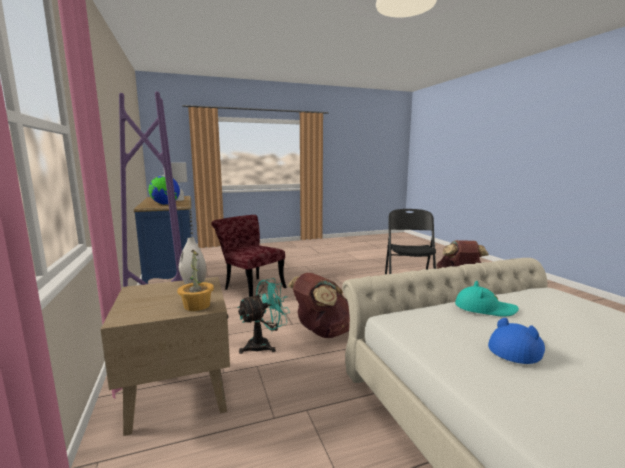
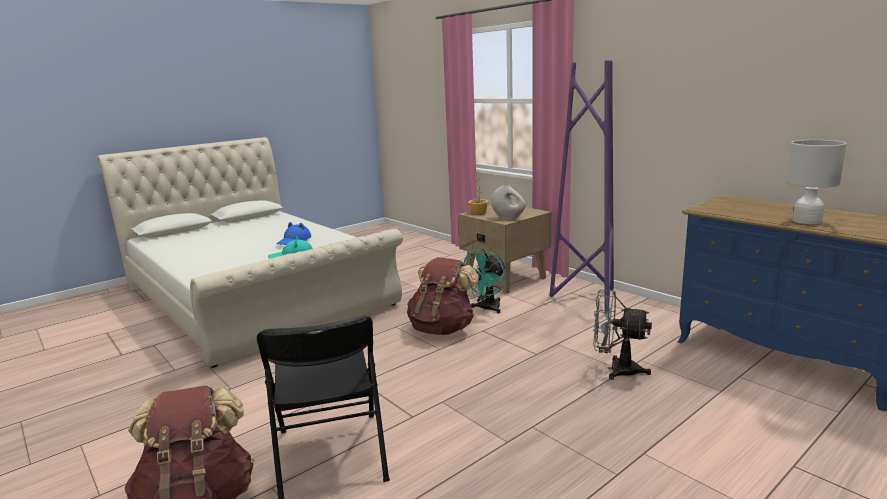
camera: 160 degrees right, 5 degrees up
globe [149,175,180,205] -> none
red chair [211,215,287,297] -> grey fan [593,290,652,380]

